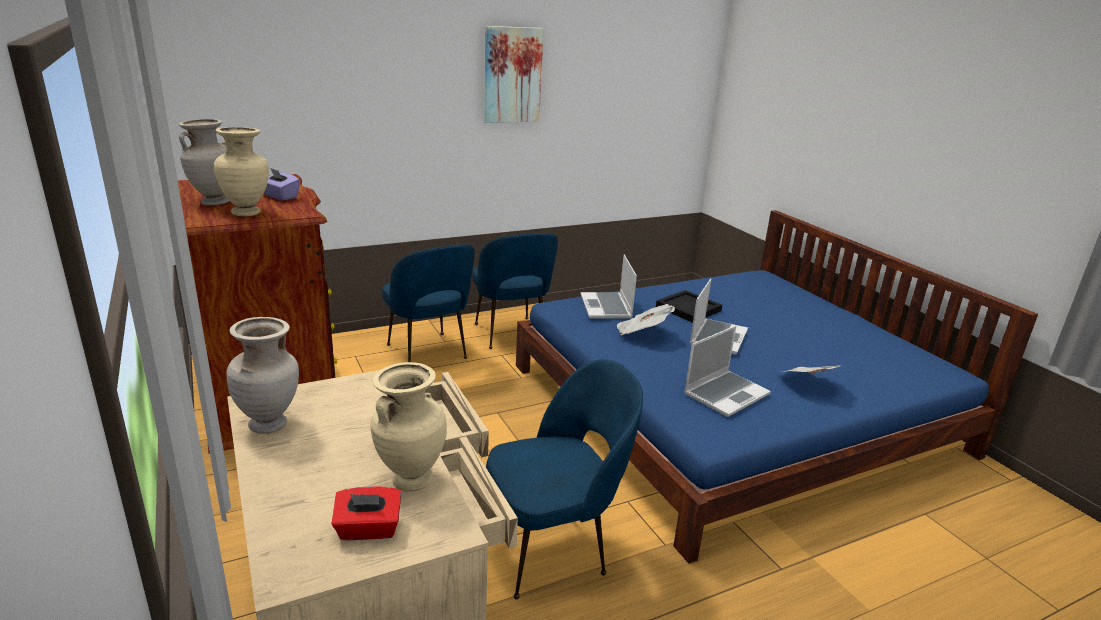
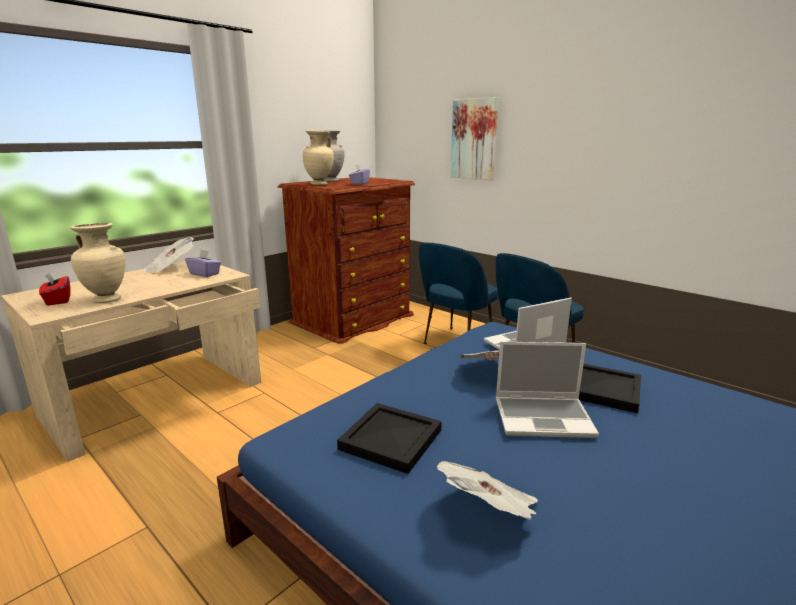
camera: 70 degrees right, 5 degrees down
beige vase [226,317,299,434] -> newspaper [143,237,194,273]
picture [484,26,544,123] -> picture moved to [450,97,498,180]
blue chair [486,359,643,600] -> none
laptop [684,326,771,417] -> black tray [337,403,442,474]
none -> purple tissue box [185,250,221,277]

